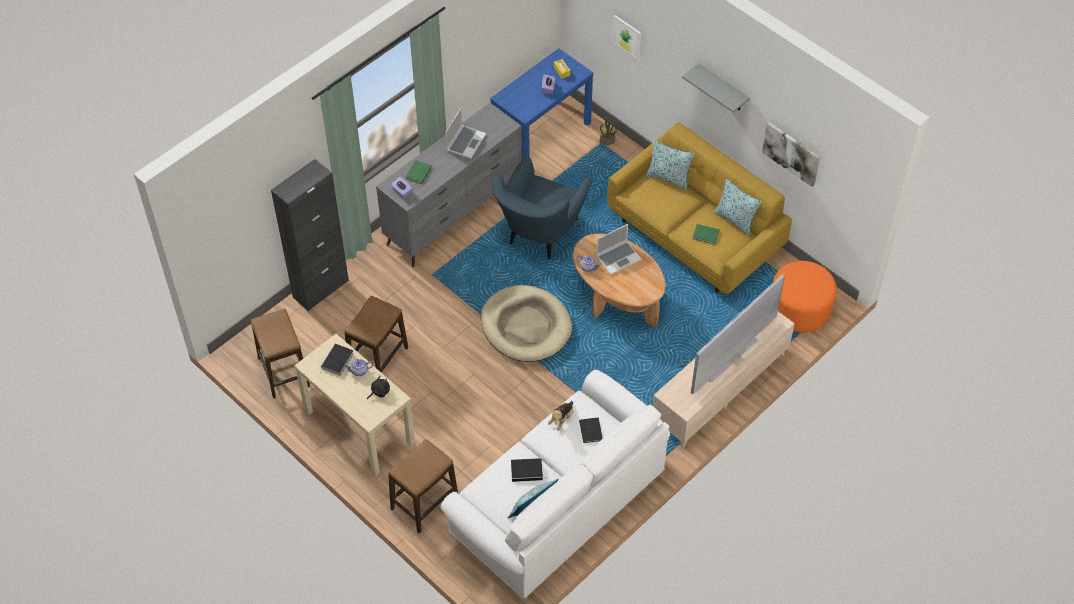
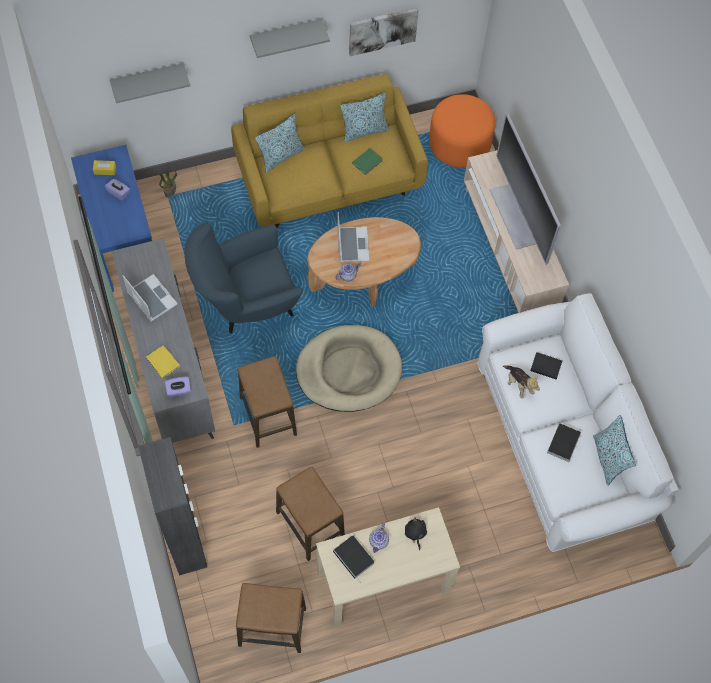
camera: 65 degrees left, 10 degrees up
stool [388,439,458,533] -> stool moved to [238,356,297,448]
green book [406,160,432,184] -> yellow book [146,345,180,379]
blue armchair [492,156,592,259] -> blue armchair turned 105 degrees clockwise [185,223,303,333]
picture [612,15,641,59] -> grey shelf [110,63,190,103]

